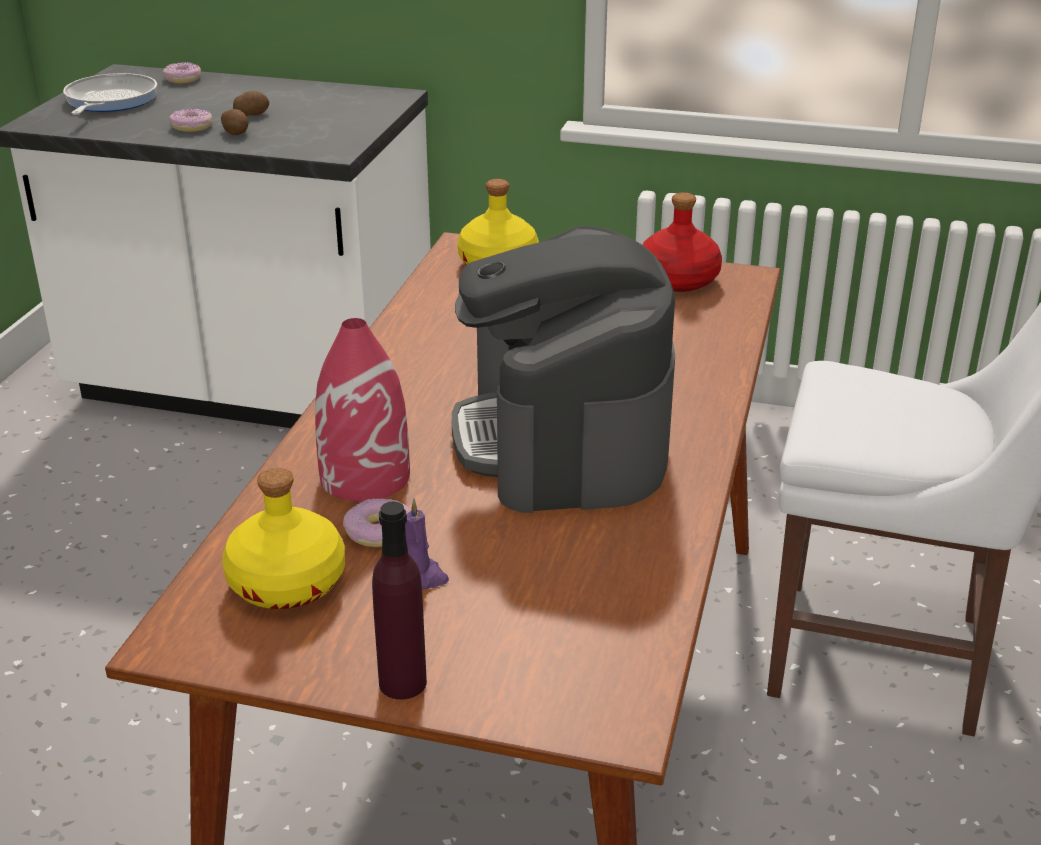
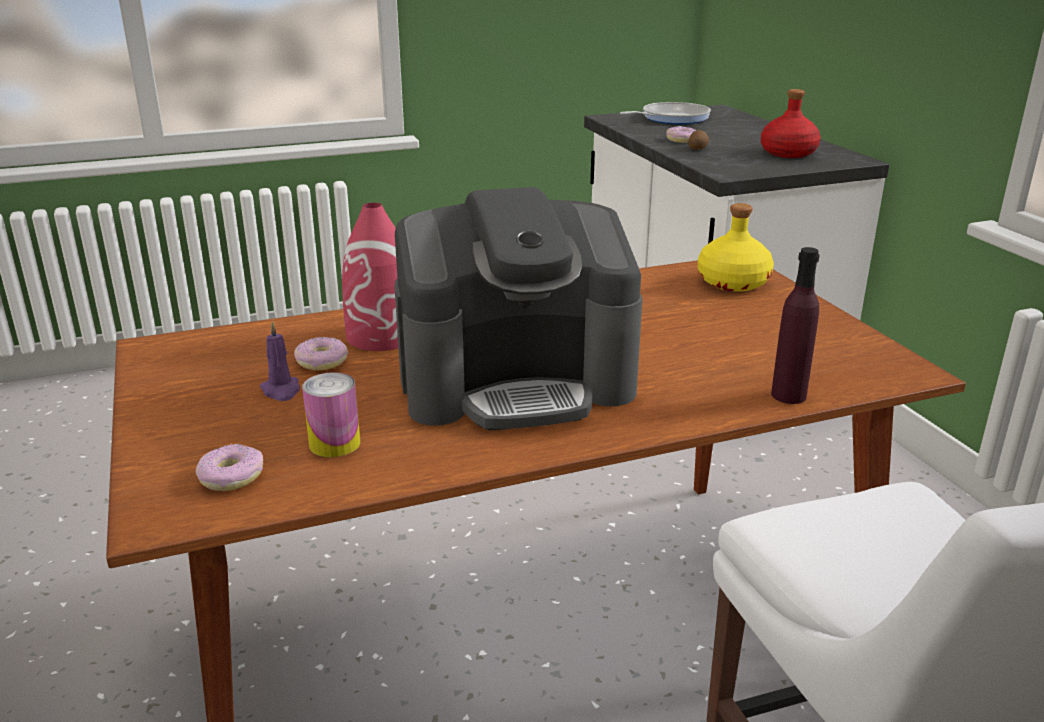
camera: 55 degrees right, 5 degrees down
donut [163,62,201,83] -> donut moved to [196,444,263,491]
yellow bottle [222,468,345,609] -> none
potato [233,91,269,116] -> none
purple bottle [372,501,427,700] -> purple bottle moved to [771,247,820,404]
coffee machine [452,226,675,513] -> coffee machine turned 150 degrees counterclockwise [394,187,643,430]
red bottle [642,192,722,292] -> red bottle moved to [761,89,821,158]
none -> can [302,372,360,457]

